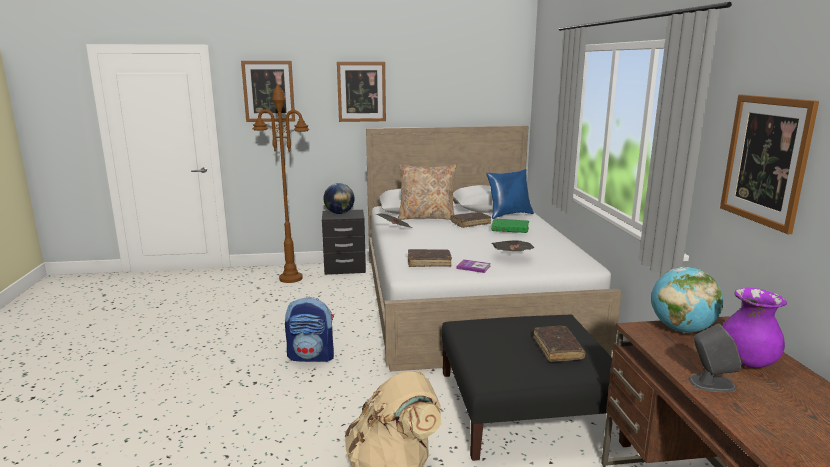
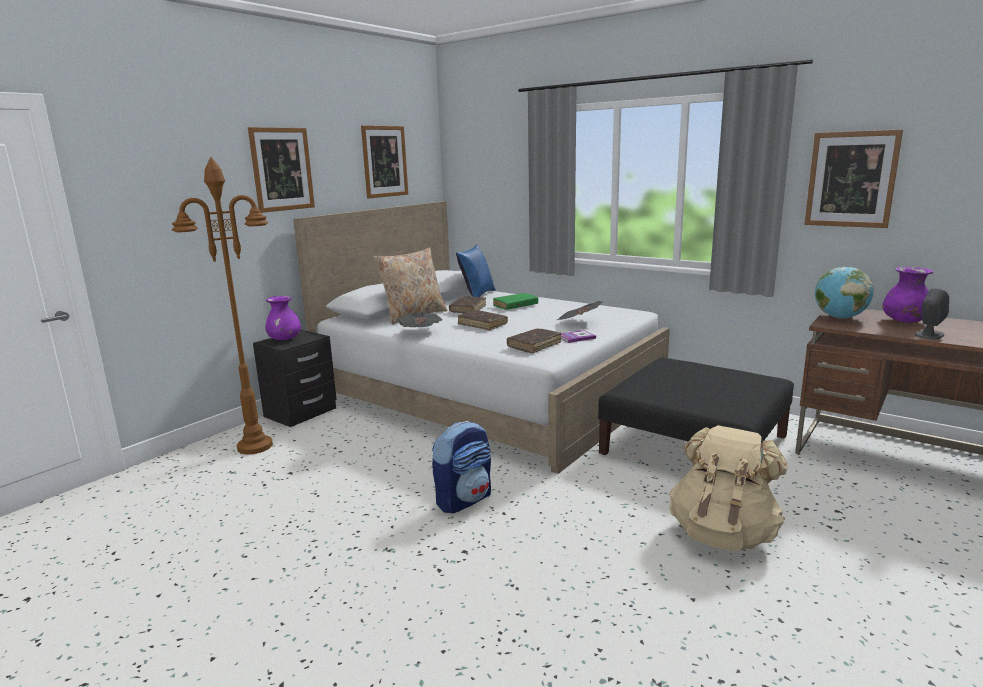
camera: 45 degrees left, 0 degrees up
picture [241,61,295,122] -> picture moved to [361,125,408,199]
globe [323,183,355,214] -> purple vase [265,296,301,340]
brown book [533,326,585,362] -> brown book moved to [458,310,508,330]

